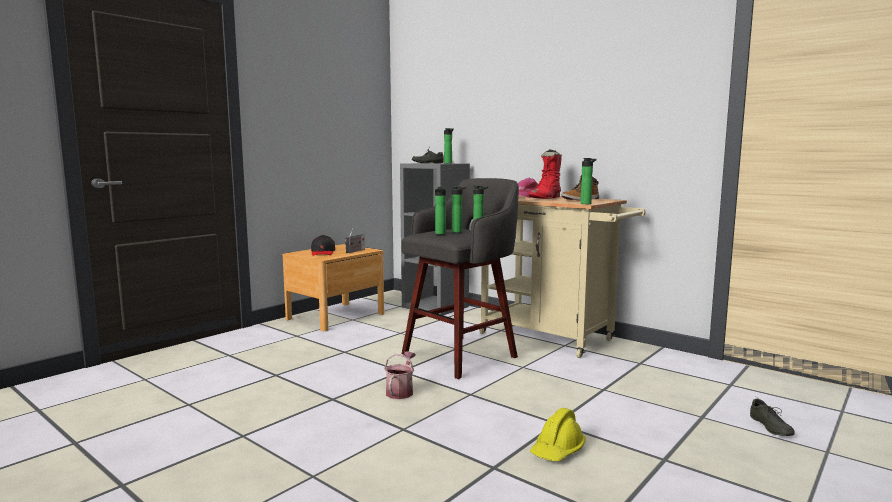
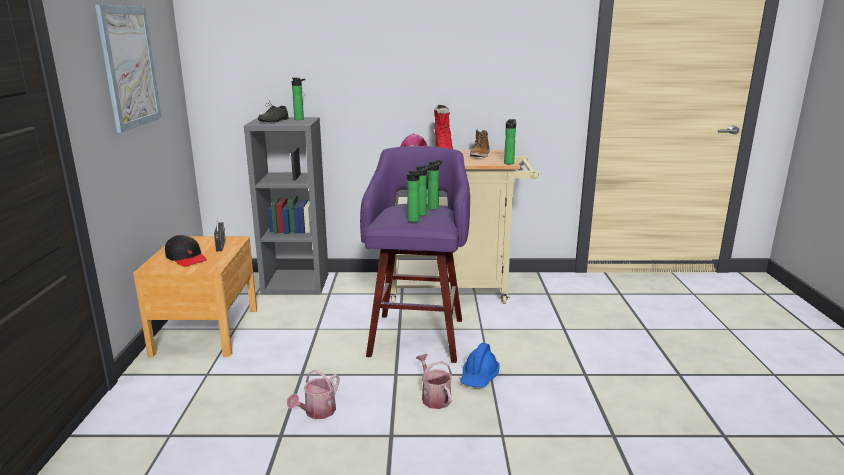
camera: 40 degrees left, 10 degrees up
grey stool [401,178,519,379] -> purple stool [360,146,470,363]
yellow hard hat [530,408,586,461] -> none
grey shoe [750,396,795,436] -> none
none -> picture [95,5,162,133]
none -> watering can [287,370,339,419]
none -> blue hard hat [460,343,500,388]

